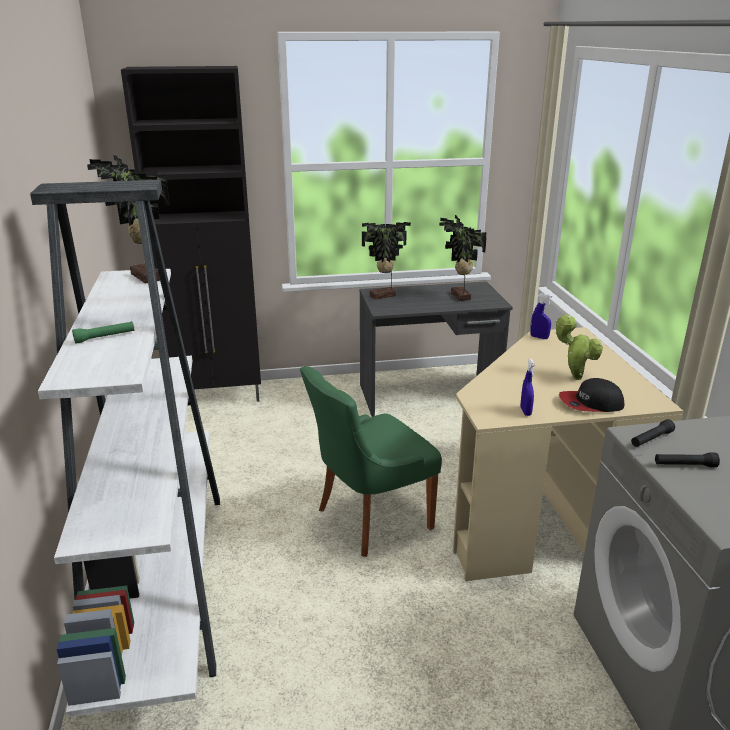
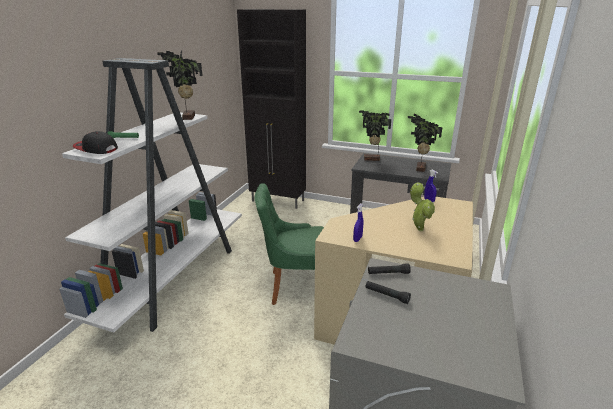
camera: 30 degrees right, 0 degrees up
cap [559,378,625,412] -> cap moved to [73,131,118,154]

